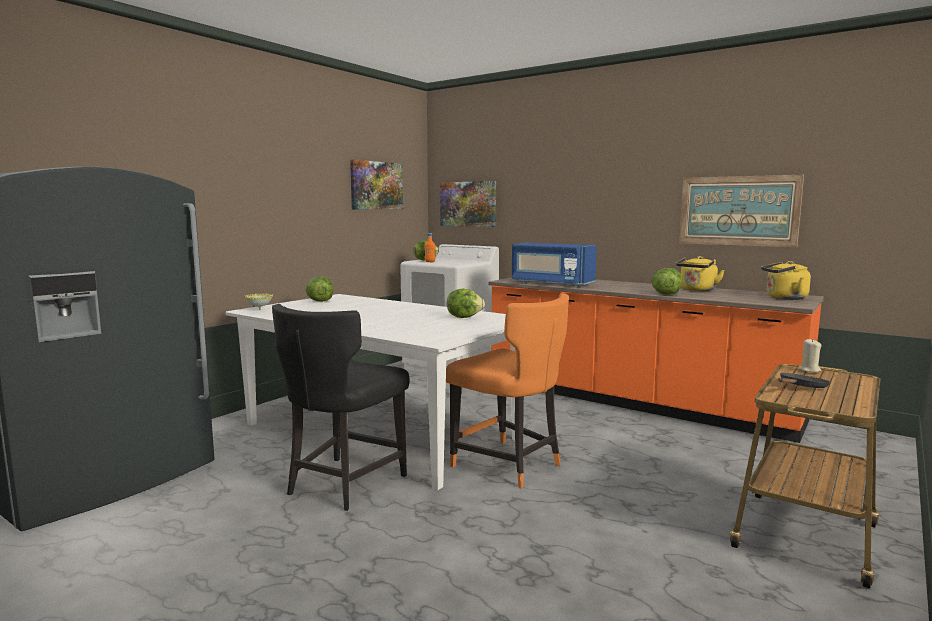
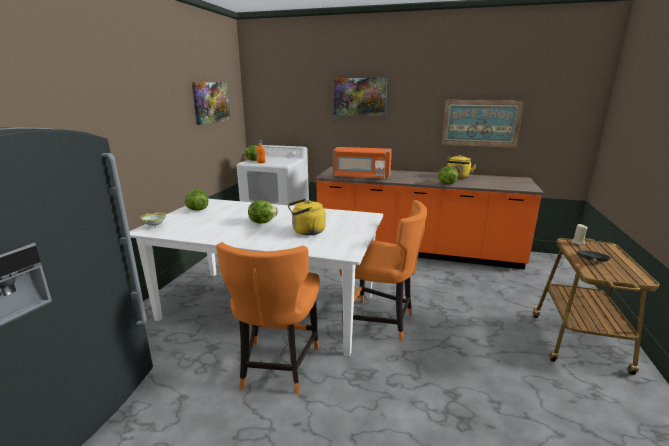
camera: 20 degrees left, 10 degrees up
black chair [272,304,409,511] -> orange chair [216,242,320,394]
picture [440,181,496,227] -> picture moved to [333,78,387,116]
lettuce [447,289,485,318] -> lettuce moved to [248,200,278,224]
blue microwave [512,243,597,287] -> orange microwave [333,147,392,180]
yellow kettle [761,261,811,300] -> yellow kettle moved to [288,199,326,235]

